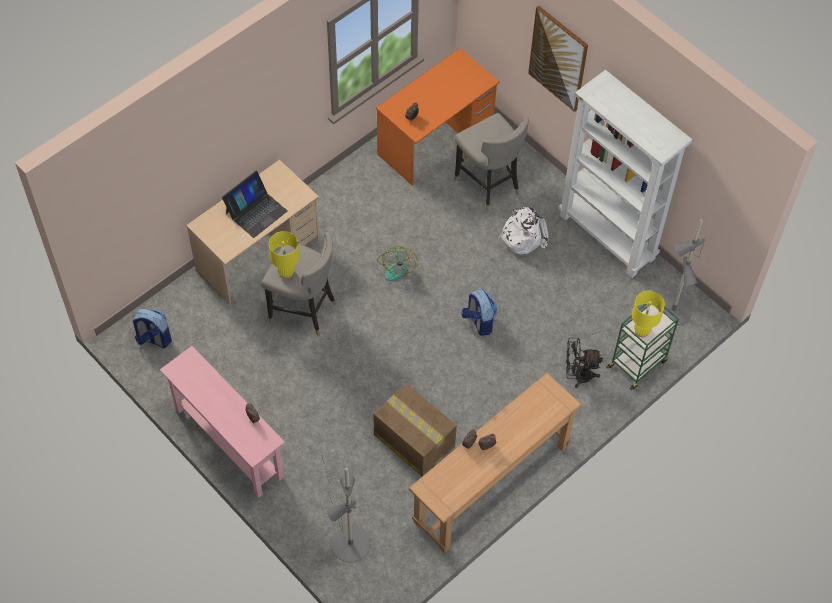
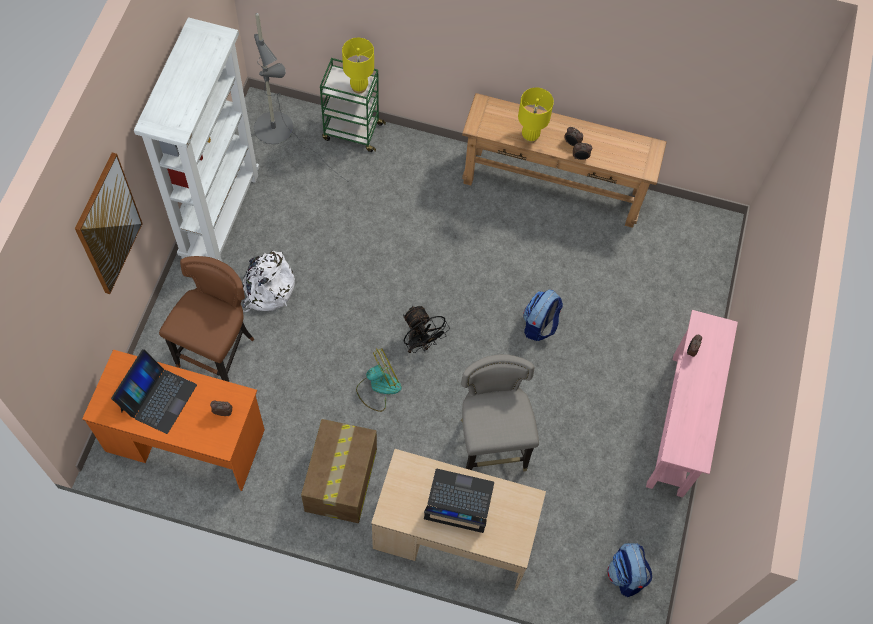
camera: 125 degrees left, 5 degrees up
yellow table lamp [269,231,299,279] -> yellow table lamp moved to [518,88,554,143]
grey floor lamp [321,455,371,563] -> none
cardboard box [373,383,457,476] -> cardboard box moved to [301,419,377,523]
grey stool [455,113,529,211] -> brown stool [159,256,255,382]
backpack [462,288,497,336] -> backpack moved to [523,289,563,341]
black fan [566,338,603,388] -> black fan moved to [403,306,450,353]
none -> laptop [111,349,197,434]

